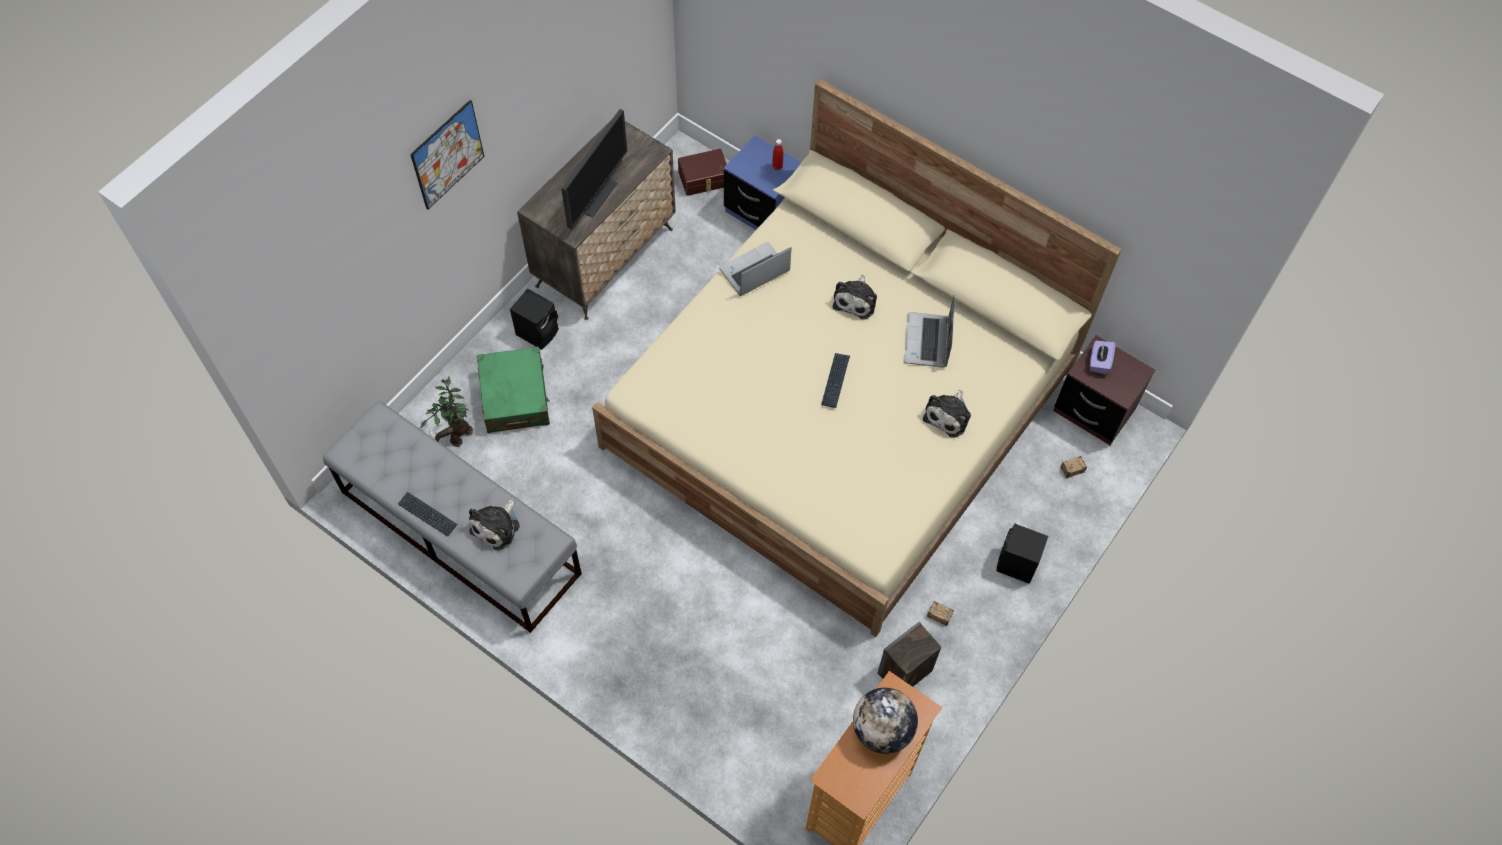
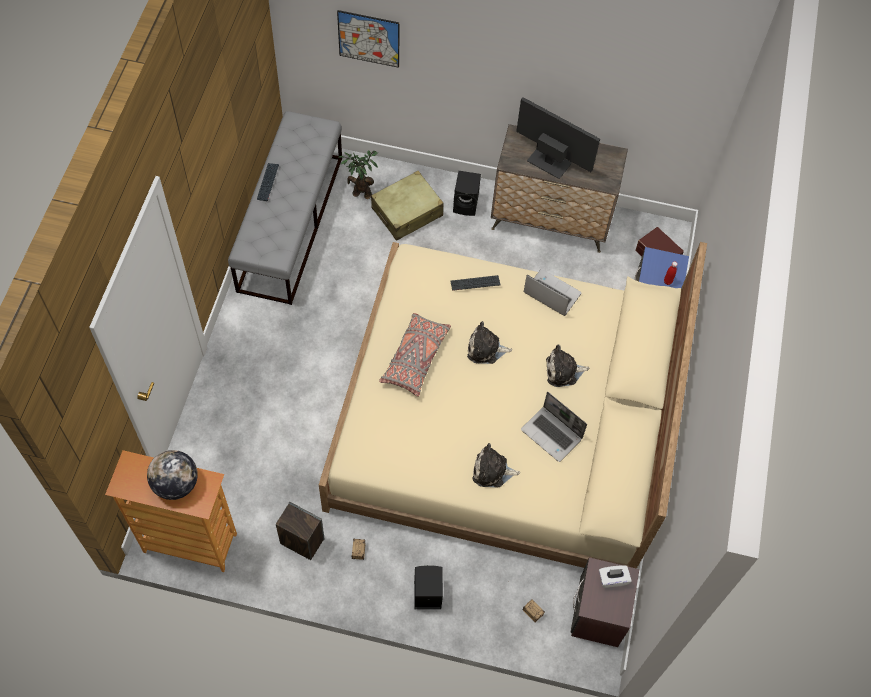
camera: 65 degrees right, 0 degrees up
picture [410,100,485,210] -> picture moved to [337,10,400,68]
plush toy [469,498,520,550] -> plush toy moved to [467,321,512,364]
green suitcase [477,347,550,433] -> beige suitcase [371,171,444,241]
monitor [561,109,627,229] -> monitor turned 150 degrees counterclockwise [516,97,600,179]
keyboard [821,353,850,408] -> keyboard moved to [451,275,500,291]
laptop [904,295,955,368] -> laptop turned 120 degrees counterclockwise [521,392,587,462]
purple tissue box [1090,341,1115,374] -> white tissue box [599,565,632,588]
none -> grey pillow [379,313,451,397]

